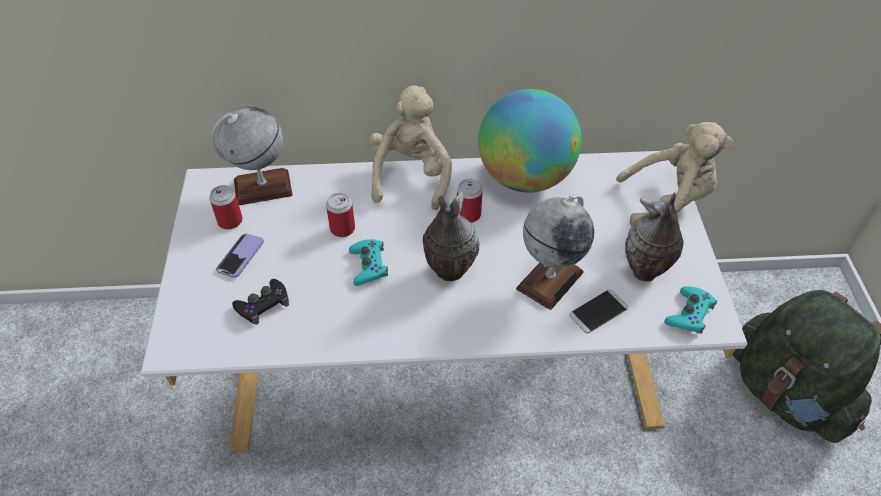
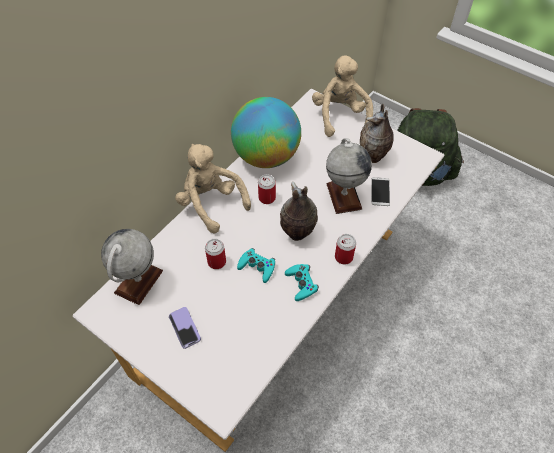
camera: 50 degrees left, 5 degrees up
can [209,185,243,229] -> can moved to [335,234,356,265]
black game controller [232,279,289,325] -> none
beige plush toy [616,122,733,226] -> beige plush toy turned 45 degrees counterclockwise [312,55,373,137]
turquoise game controller [664,286,717,334] -> turquoise game controller moved to [285,264,319,301]

